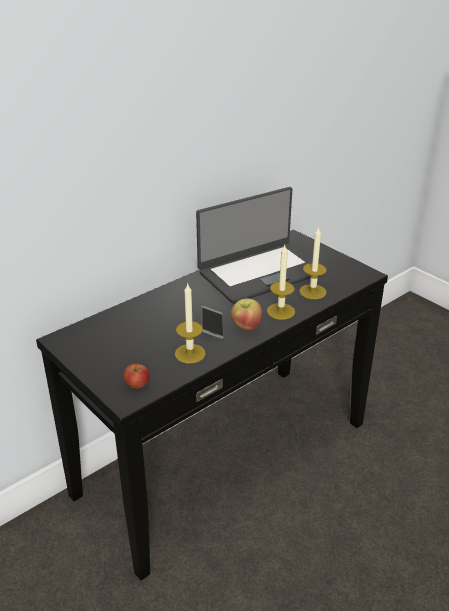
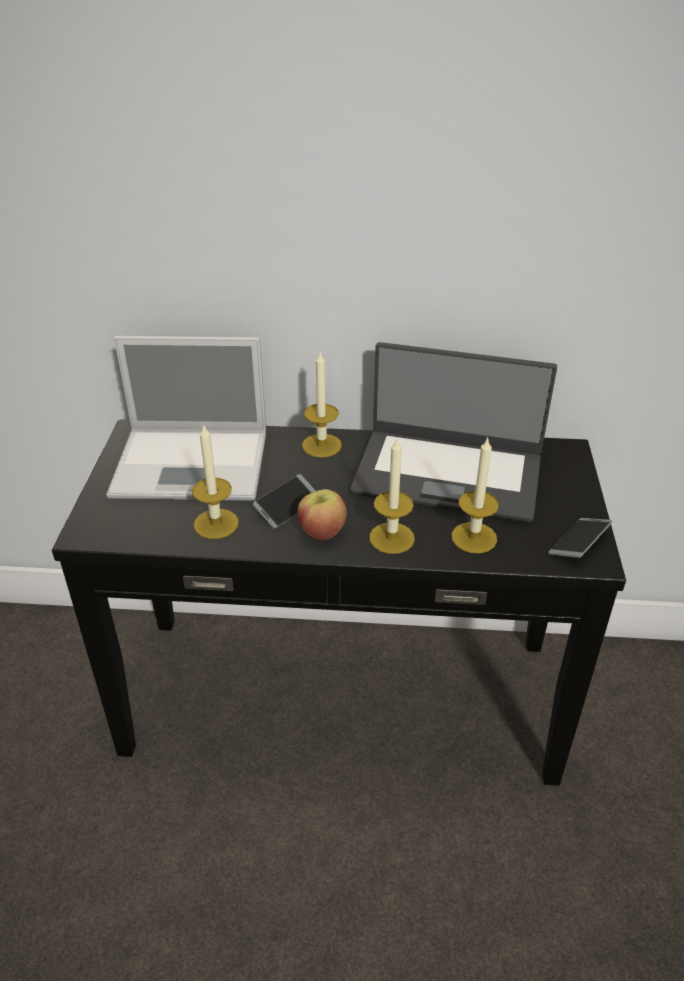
camera: 45 degrees right, 5 degrees up
apple [124,364,150,389] -> none
none -> laptop [106,336,266,501]
none -> candle [302,353,342,458]
none -> phone [548,518,612,558]

